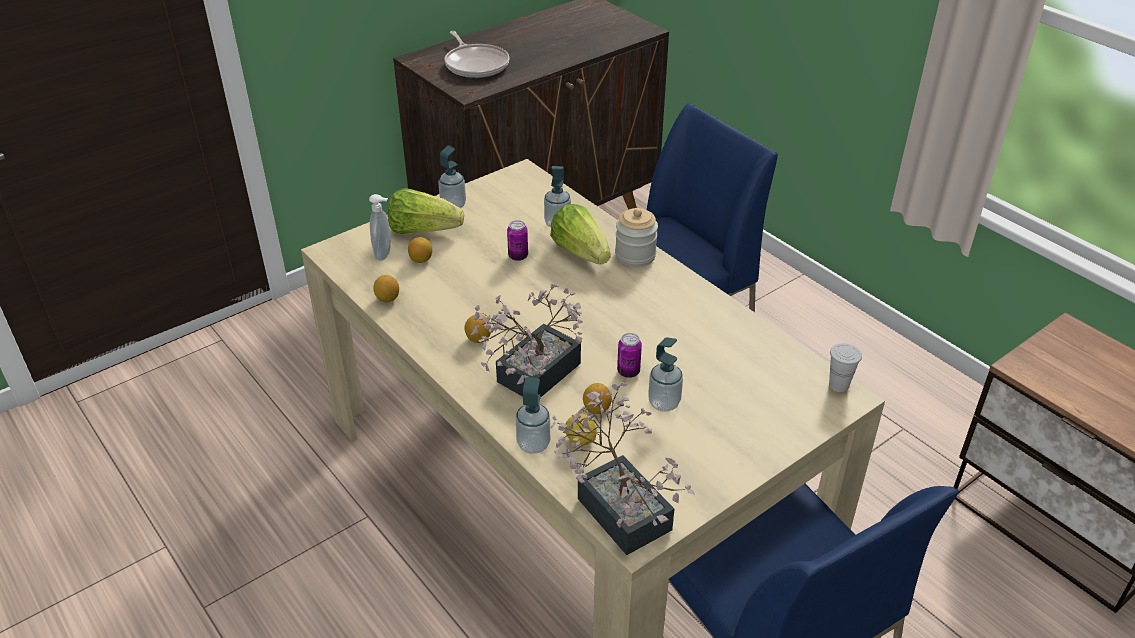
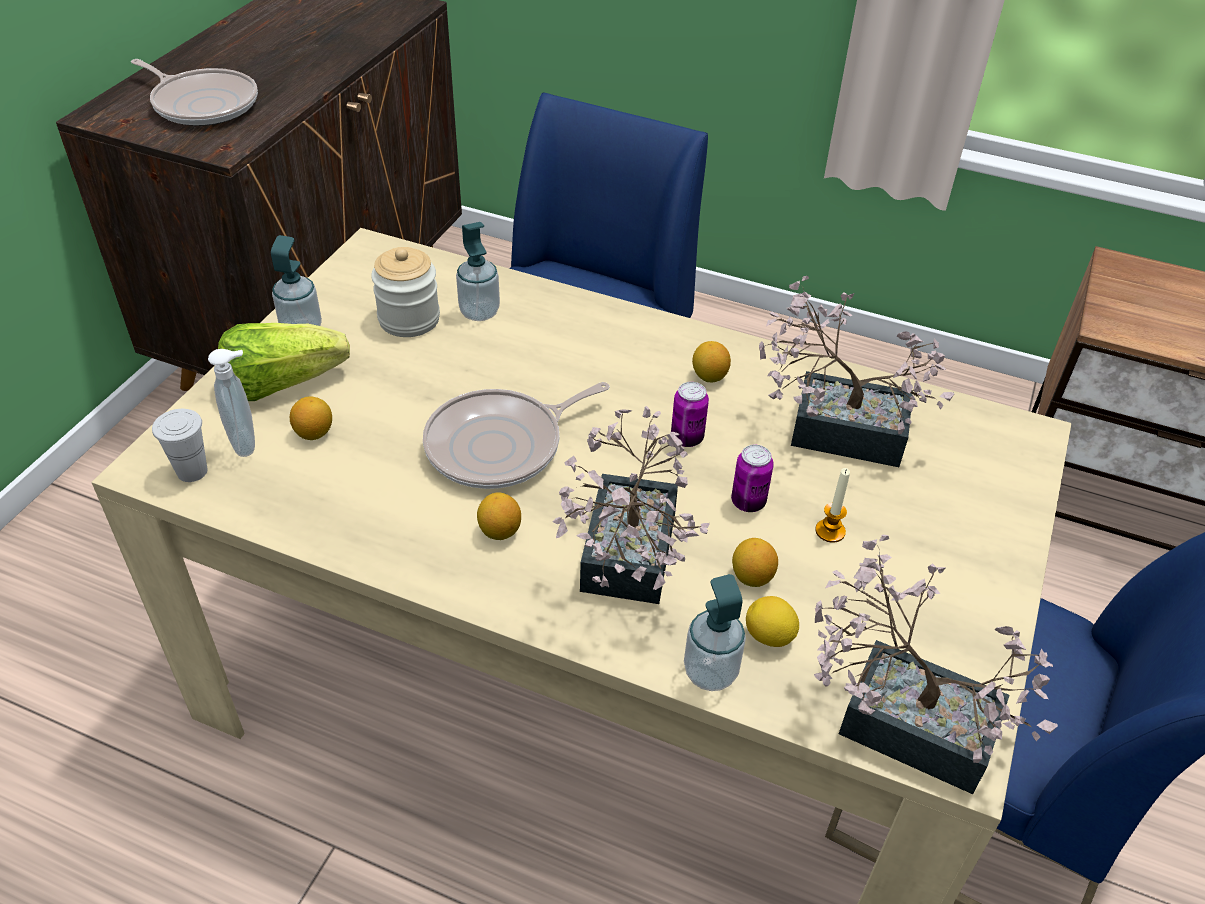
camera: 30 degrees left, 5 degrees up
lemon [373,275,399,303] -> lemon moved to [692,341,731,382]
can [507,220,528,261] -> can moved to [671,382,709,447]
lettuce [550,204,610,264] -> none
jar [615,208,658,267] -> jar moved to [371,247,440,337]
soap dispenser [648,337,683,411] -> candle [815,468,850,543]
white cup [829,343,862,392] -> white cup moved to [152,409,207,482]
none -> frying pan [423,382,610,489]
none -> potted plant [759,276,954,467]

